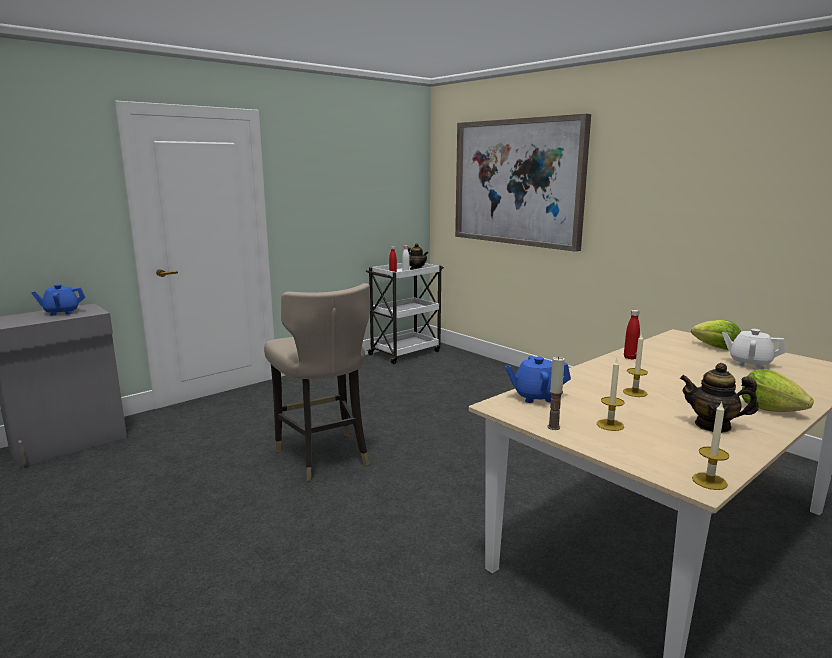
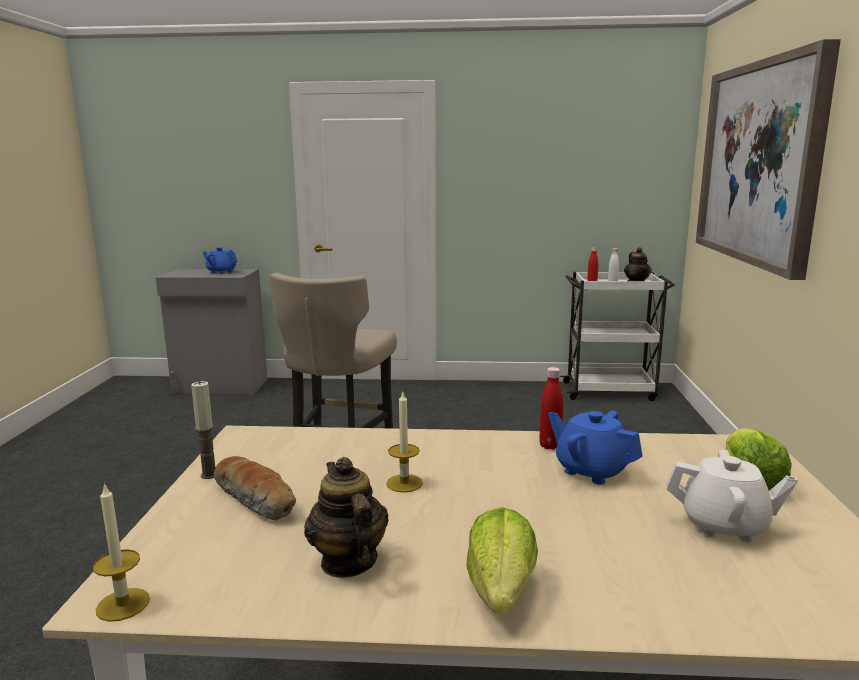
camera: 45 degrees right, 0 degrees up
blue teapot [505,356,571,403] -> blue teapot moved to [548,410,643,485]
candle [597,359,625,431] -> bread [214,456,296,521]
white teapot [722,329,786,369] -> white teapot turned 120 degrees clockwise [666,449,798,543]

